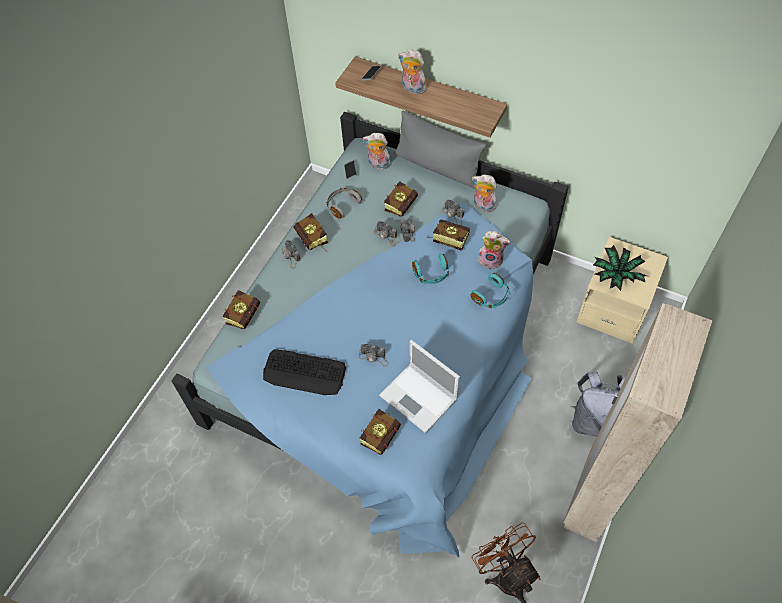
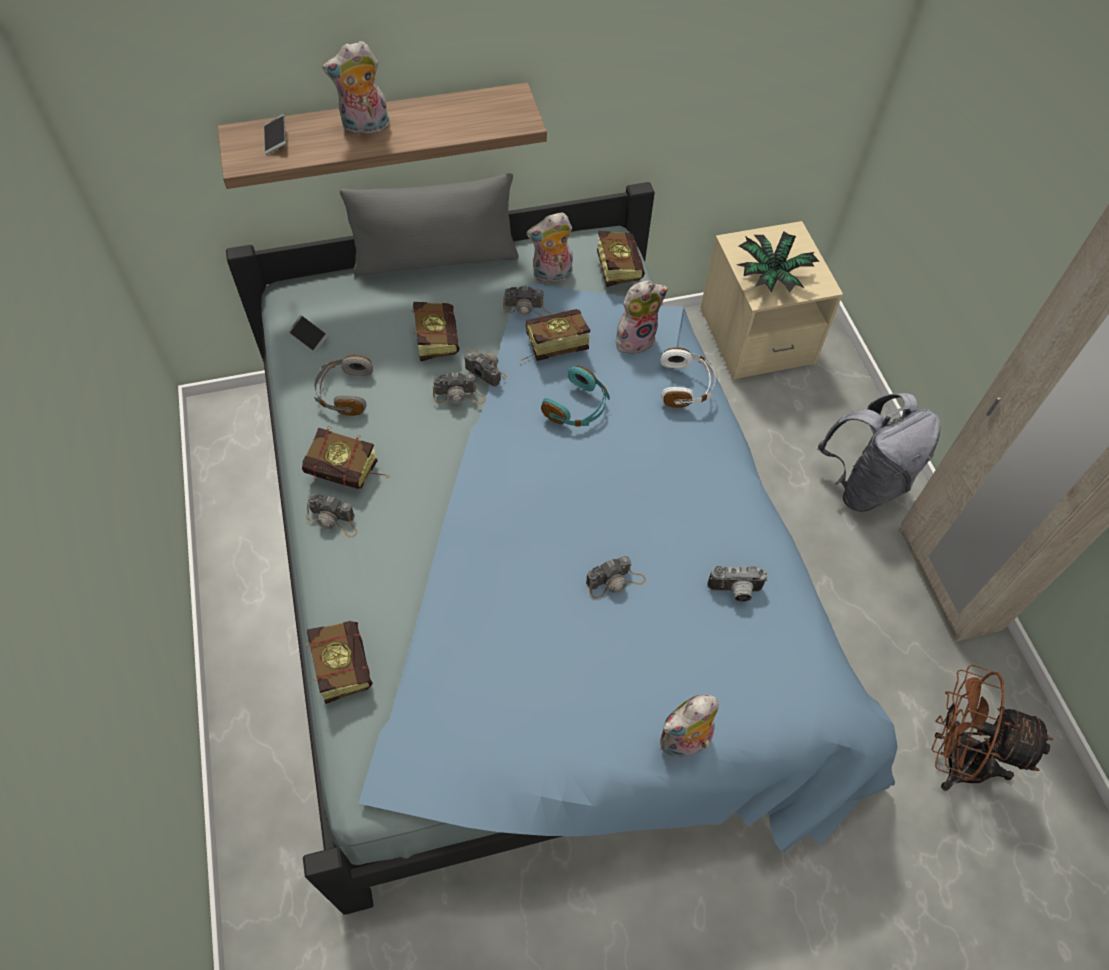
camera: 45 degrees left, 0 degrees up
keyboard [263,349,346,395] -> none
book [360,409,401,455] -> book moved to [597,231,645,287]
plush toy [363,133,393,169] -> plush toy moved to [660,694,719,758]
laptop [379,340,460,433] -> camera [707,566,768,602]
turquoise headphones [470,273,510,308] -> white headphones [660,347,716,408]

